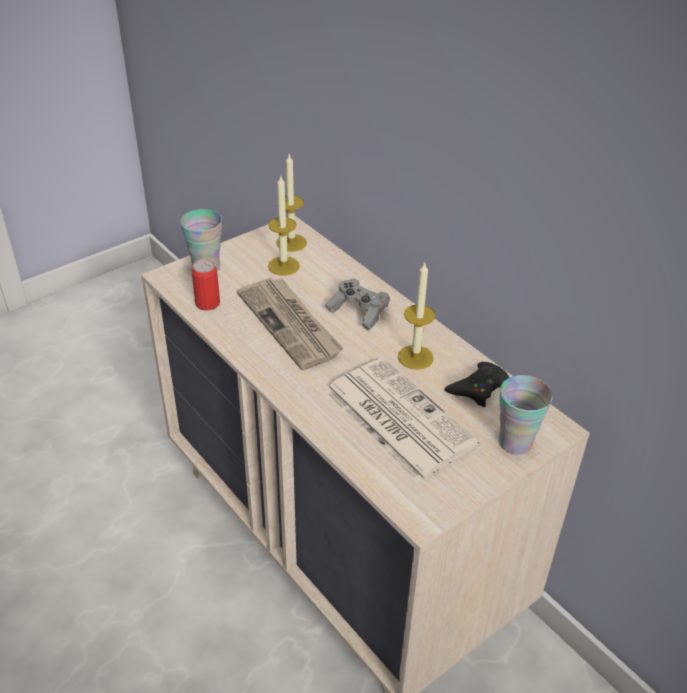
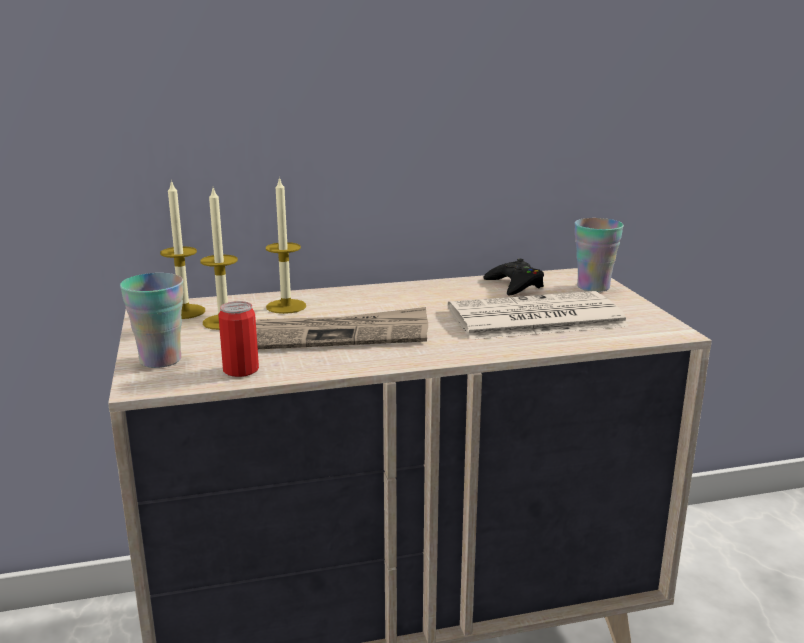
camera: 65 degrees left, 20 degrees down
grey game controller [325,278,390,330] -> none
candle [398,261,436,370] -> candle moved to [266,176,306,314]

